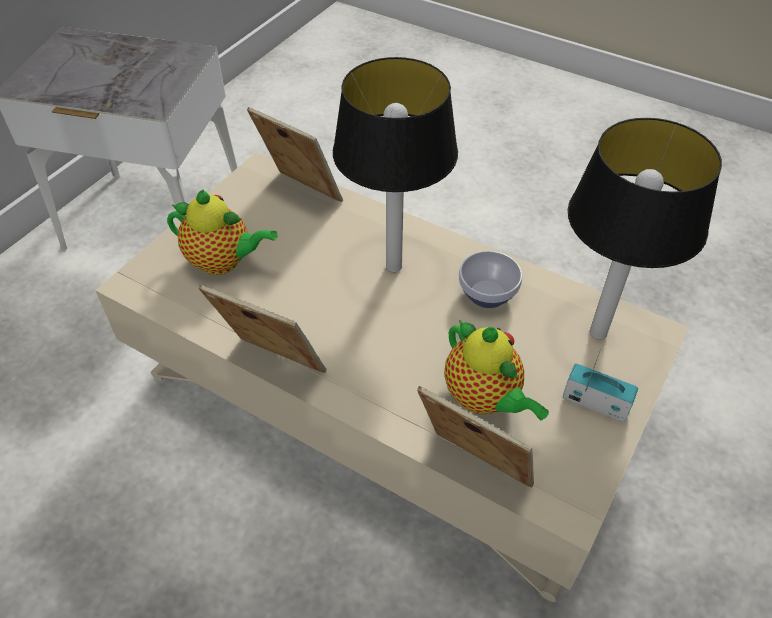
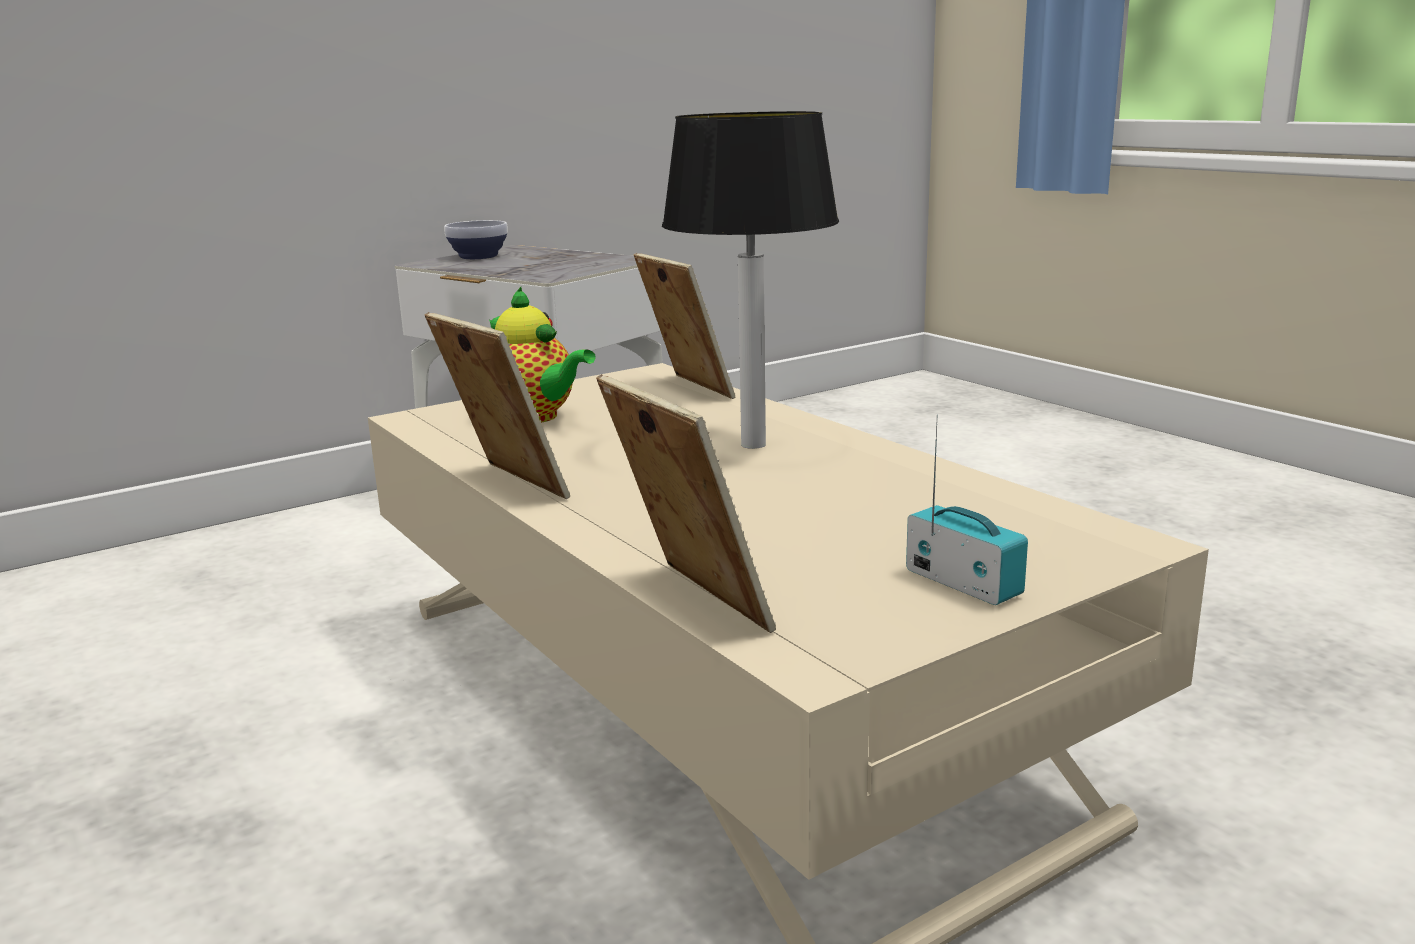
camera: 25 degrees right, 30 degrees down
teapot [444,320,549,420] -> none
bowl [459,251,522,308] -> bowl moved to [444,220,508,259]
table lamp [568,118,722,339] -> none

